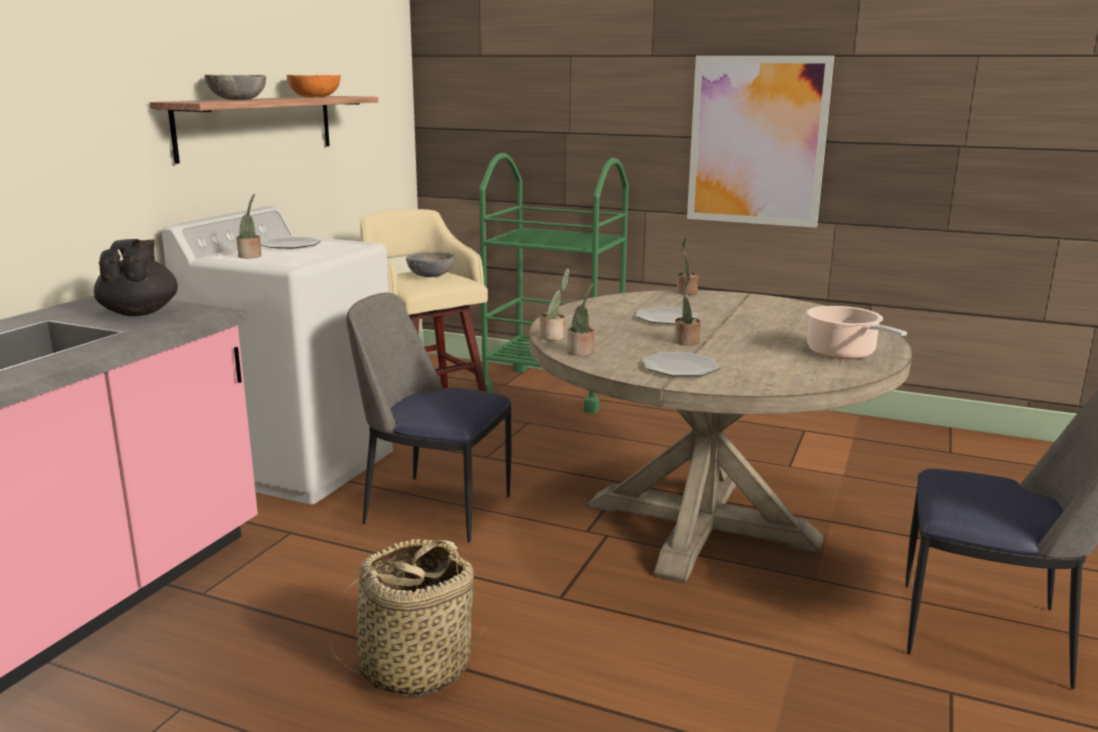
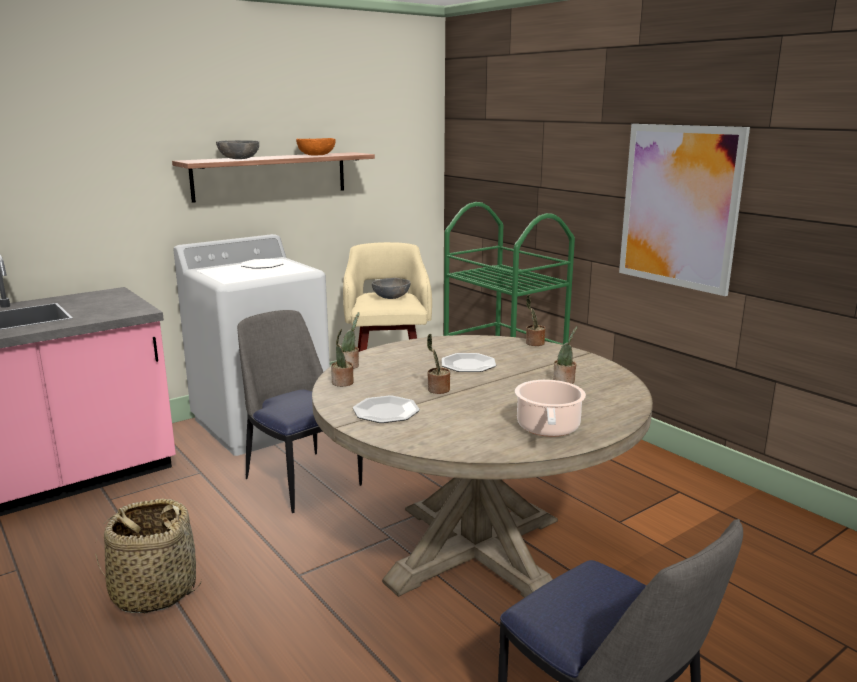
camera: 30 degrees right, 0 degrees up
black teapot [94,239,178,316] -> none
potted plant [236,194,261,258] -> potted plant moved to [553,326,578,384]

